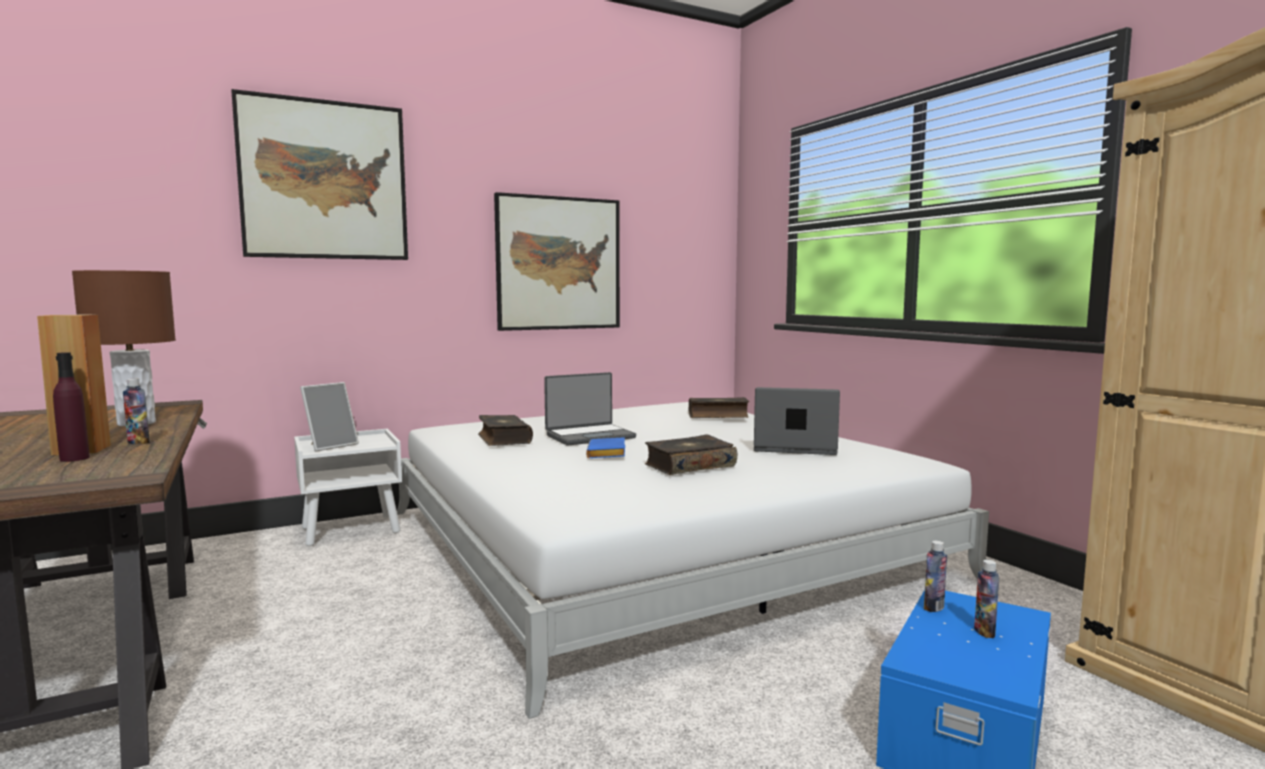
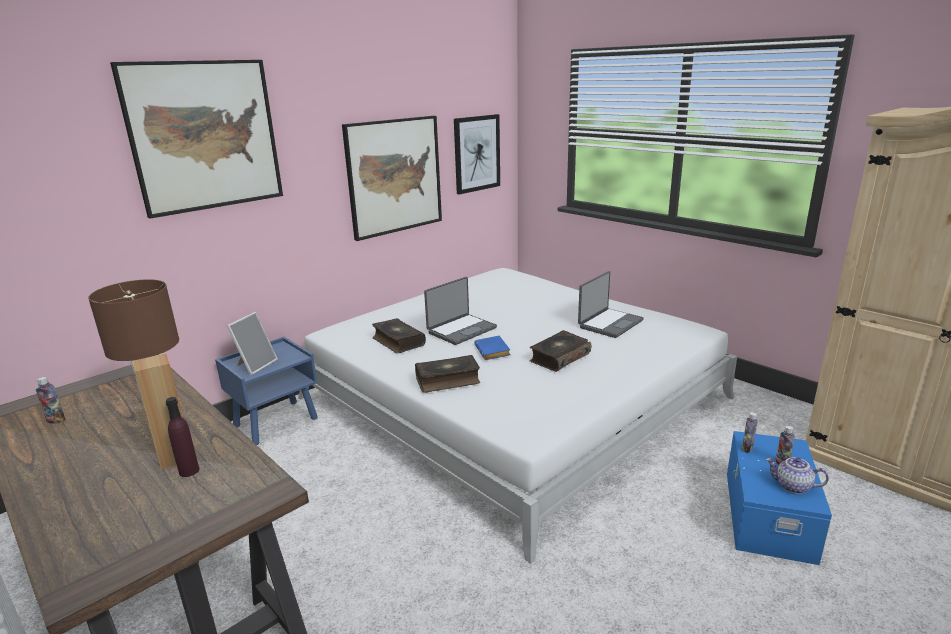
camera: 15 degrees left, 15 degrees up
bottle [123,379,150,444] -> bottle moved to [36,377,66,424]
white nightstand [294,429,402,546] -> blue nightstand [215,337,318,445]
book [689,397,749,418] -> book moved to [415,355,480,393]
laptop [754,387,840,455] -> laptop turned 135 degrees clockwise [578,271,644,338]
none -> picture [454,114,500,195]
none -> teapot [766,457,829,494]

